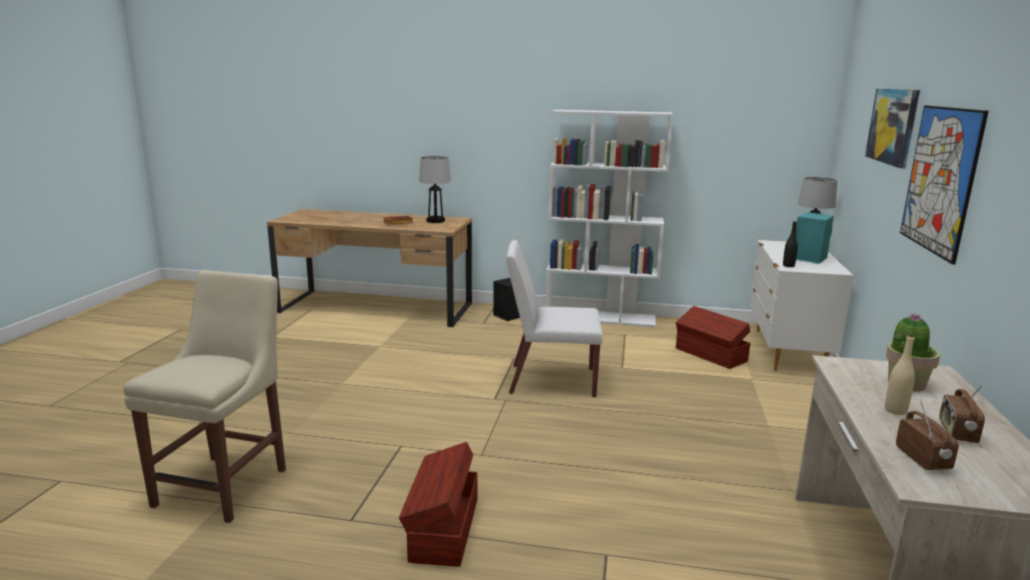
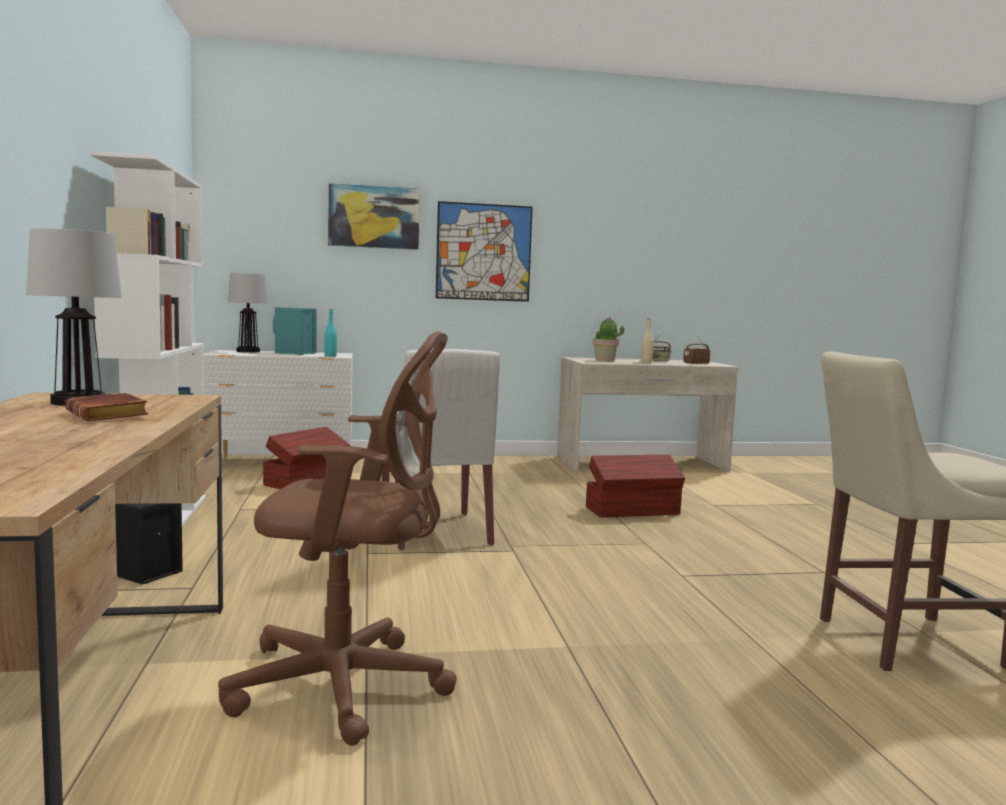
camera: 110 degrees left, 10 degrees down
brown storage box [399,442,478,567] -> brown storage box moved to [586,455,685,517]
black bottle [783,221,798,267] -> turquoise bottle [324,309,337,357]
none -> brown office chair [218,331,457,746]

